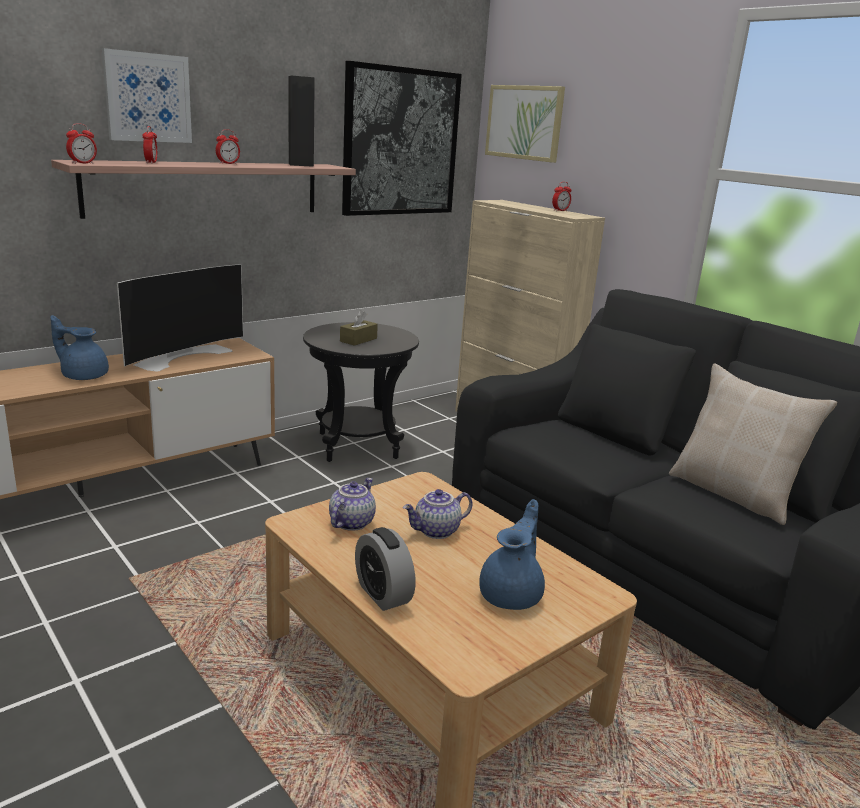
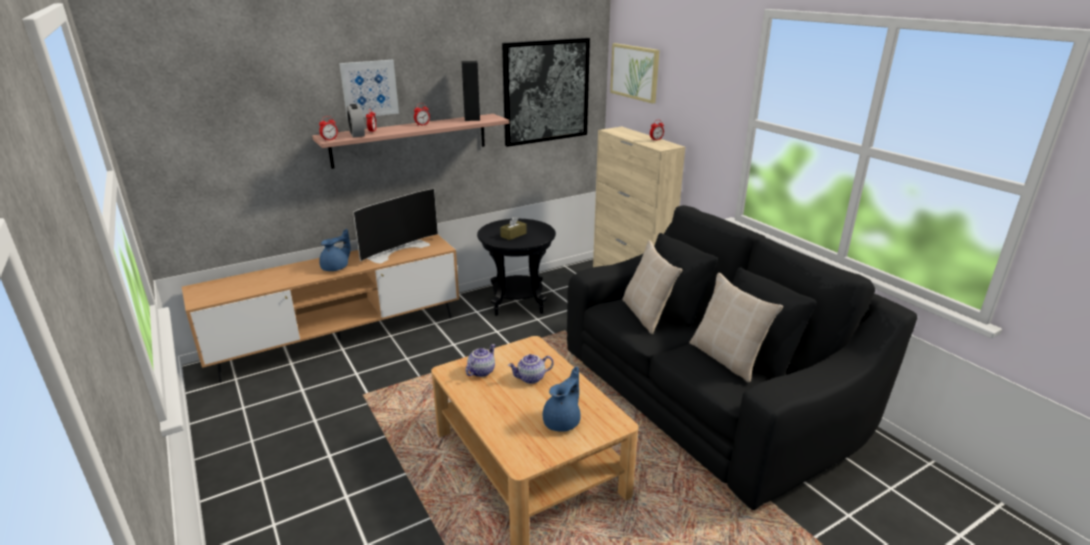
camera: 10 degrees right, 5 degrees up
blue teapot [50,315,109,380] -> blue teapot turned 105 degrees clockwise [319,229,350,271]
alarm clock [355,527,416,611] -> alarm clock moved to [347,104,365,137]
none -> beige pillow [622,240,682,334]

